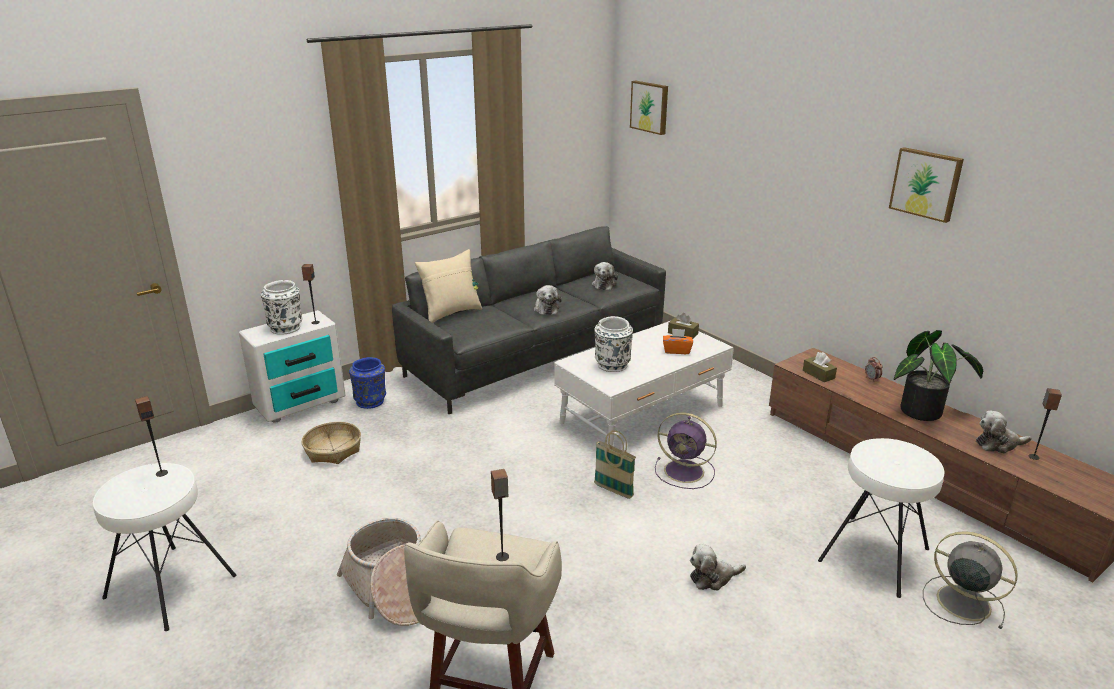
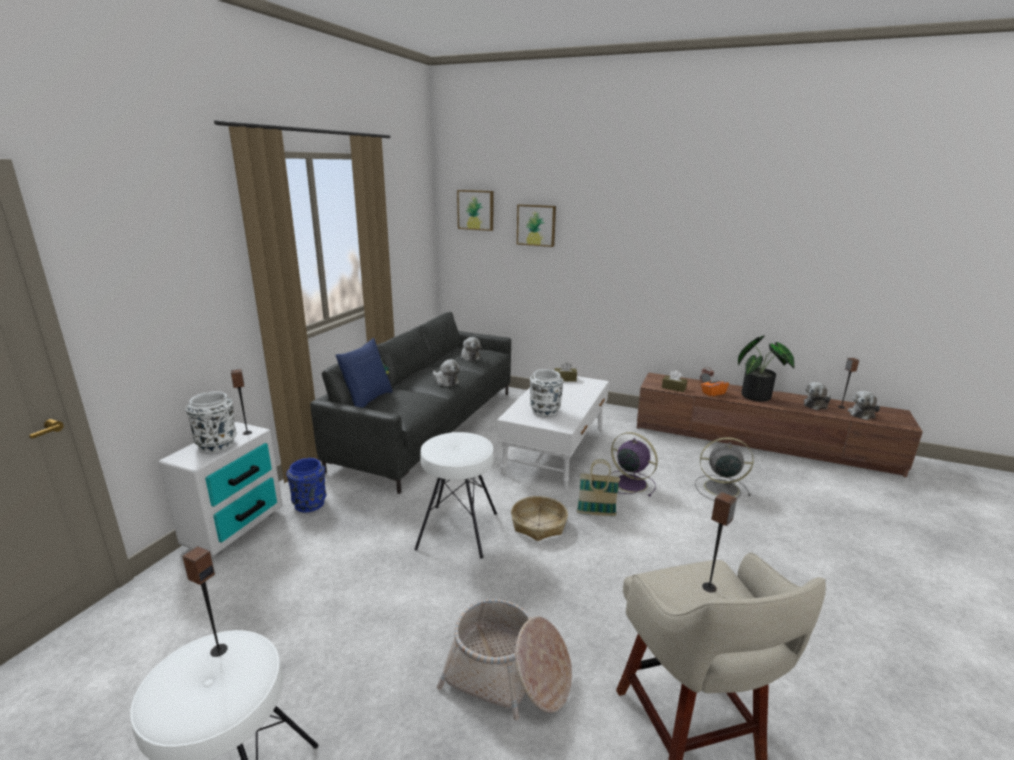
camera: 30 degrees left, 5 degrees down
basket [301,422,361,464] -> basket moved to [511,496,568,541]
beige pillow [415,249,482,323] -> blue pillow [335,338,393,408]
purple fan [655,412,717,489] -> purple fan turned 135 degrees counterclockwise [611,432,658,496]
orange tissue box [663,328,693,354] -> orange tissue box moved to [701,375,729,396]
plush toy [690,544,746,591] -> plush toy moved to [848,391,880,420]
white stool [818,438,944,598] -> white stool moved to [414,432,497,559]
picture [889,147,964,223] -> picture moved to [517,204,556,247]
grey fan [923,531,1018,629] -> grey fan moved to [695,437,754,501]

